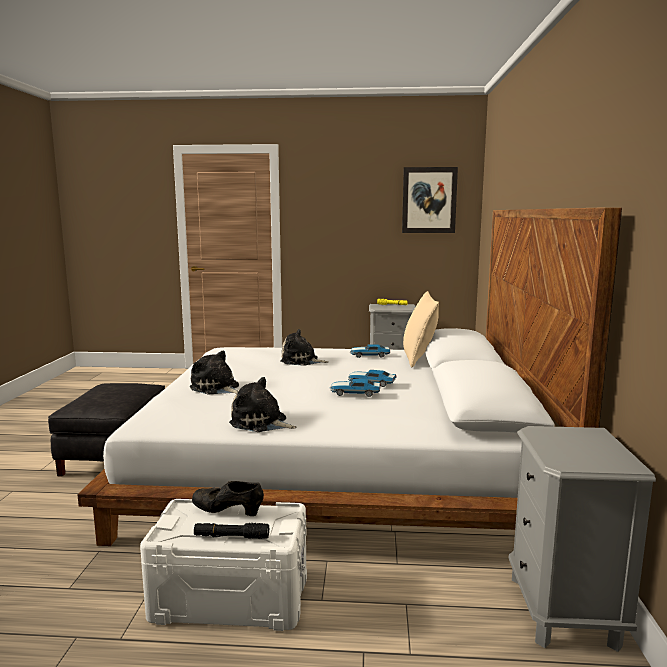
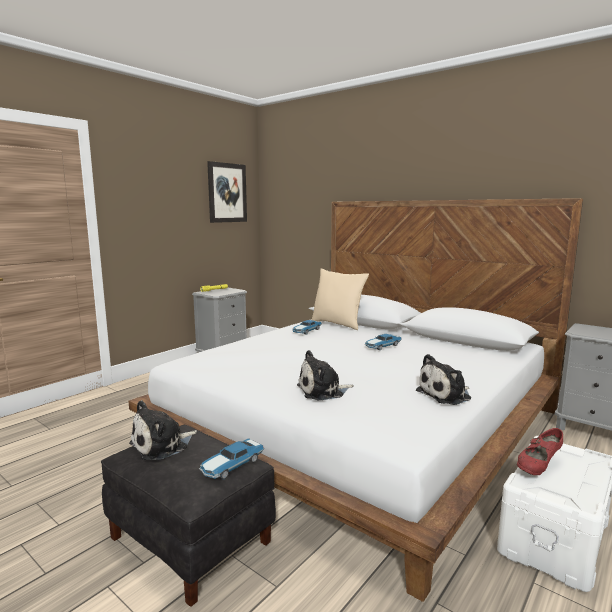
camera: 55 degrees left, 0 degrees up
black shoe [192,481,264,516] -> red shoe [517,428,563,475]
black flashlight [194,523,269,539] -> none
plush toy [280,329,329,366] -> plush toy moved to [129,400,197,460]
toy car [330,379,380,397] -> toy car moved to [199,438,264,479]

